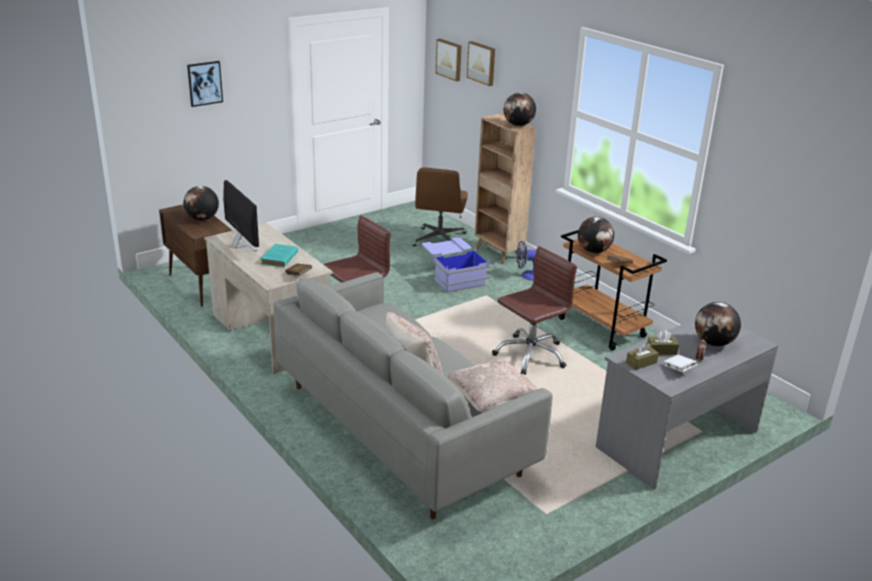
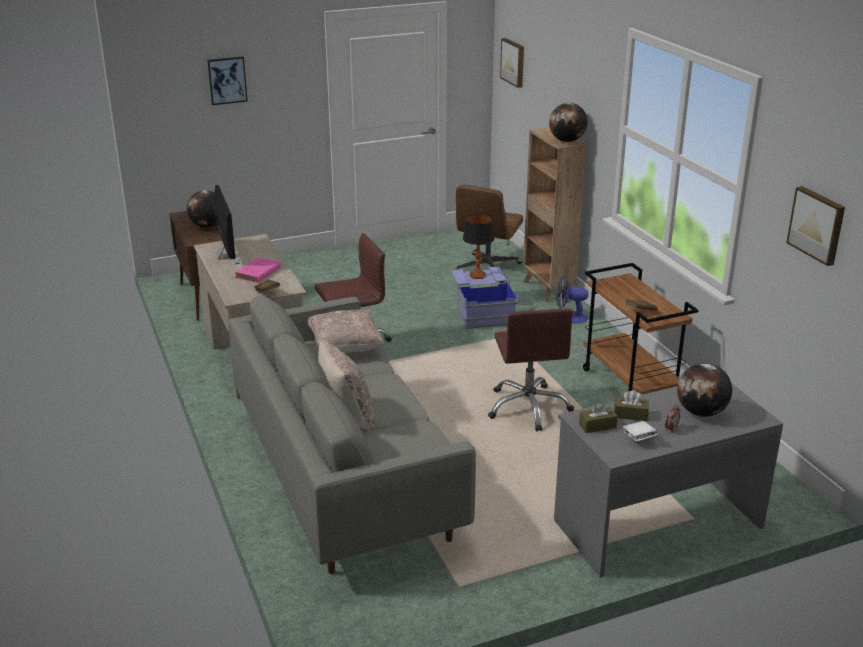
camera: 15 degrees right, 0 degrees up
turquoise book [261,244,298,267] -> pink book [235,257,281,283]
beige pillow [447,358,538,413] -> beige pillow moved to [308,310,384,354]
picture [467,41,495,86] -> picture moved to [786,186,845,266]
brown office chair [492,246,577,375] -> brown office chair turned 105 degrees clockwise [488,309,574,432]
globe [578,217,614,253] -> none
none -> table lamp [463,214,494,279]

